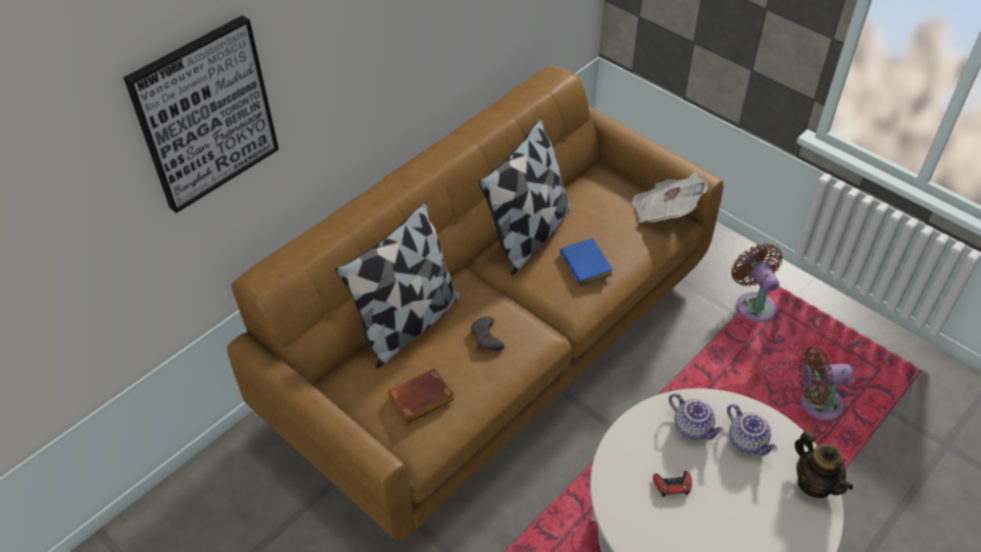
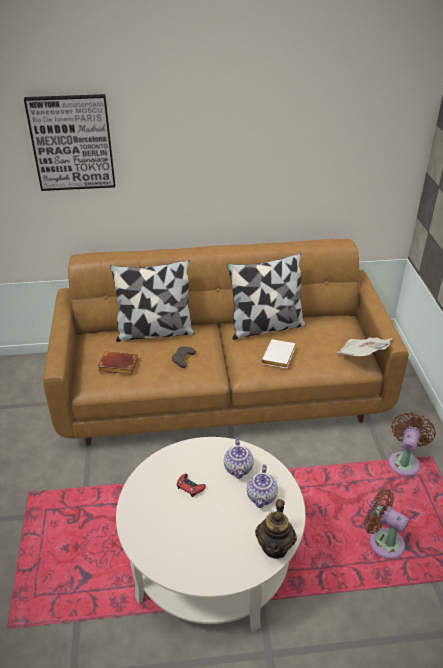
camera: 40 degrees right, 10 degrees down
blue book [560,238,613,286] -> white book [261,339,296,368]

